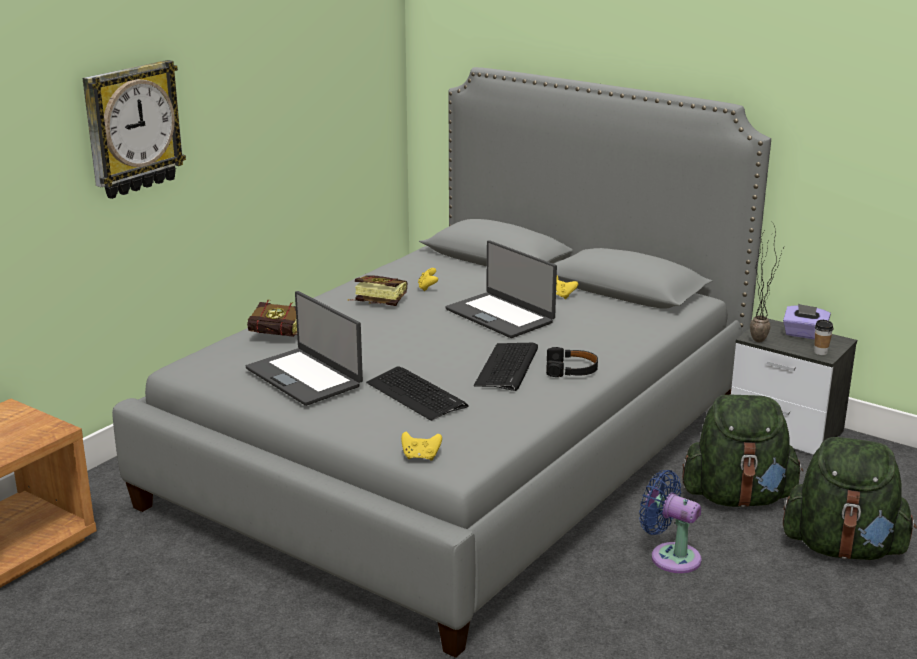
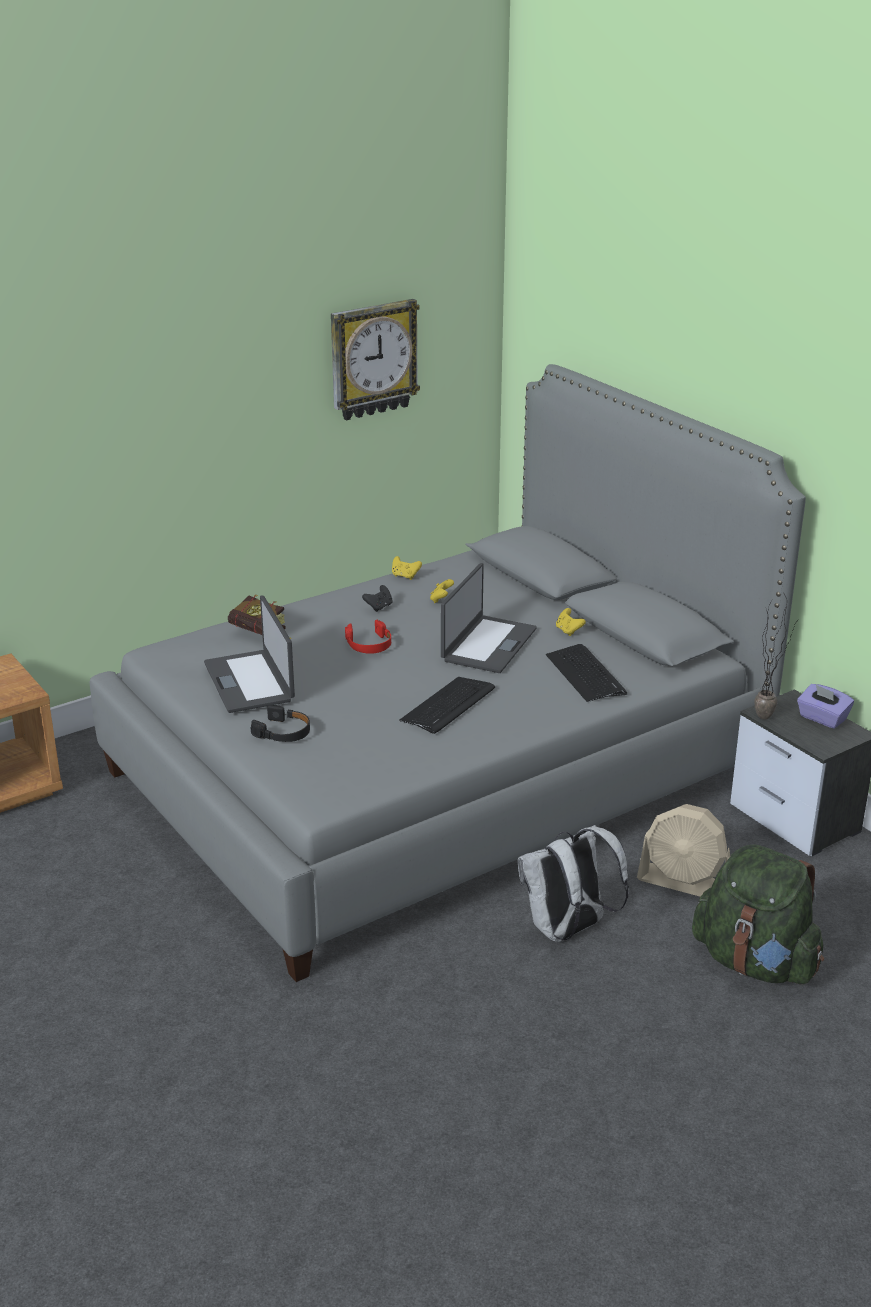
camera: 20 degrees right, 5 degrees up
wall clock [83,60,186,199] -> wall clock moved to [331,299,420,420]
book [348,276,407,306] -> black game controller [362,585,393,612]
keyboard [367,366,469,421] -> keyboard moved to [546,644,627,702]
yellow game controller [401,432,442,461] -> yellow game controller moved to [392,556,422,580]
laptop [446,240,557,338] -> laptop turned 135 degrees counterclockwise [441,563,537,673]
black headphones [546,347,598,377] -> black headphones moved to [251,705,310,742]
blue fan [639,470,702,573] -> white backpack [518,825,629,942]
green backpack [682,395,803,507] -> beige fan [637,804,730,897]
cup [814,320,833,355] -> none
none -> red headphones [345,620,391,654]

